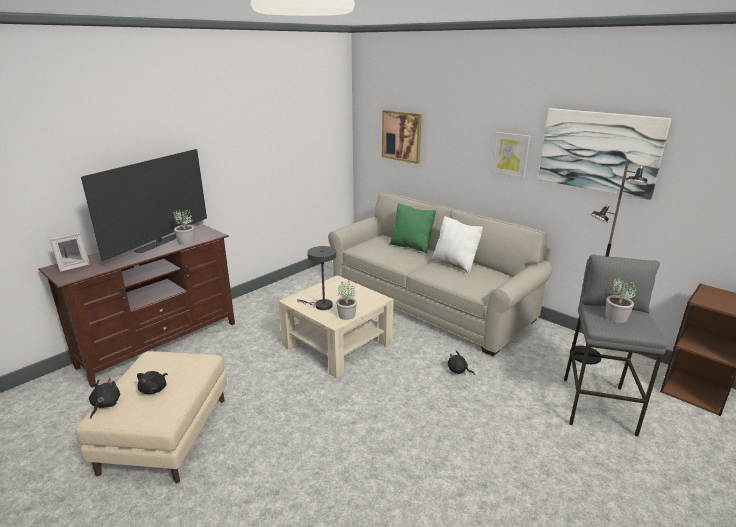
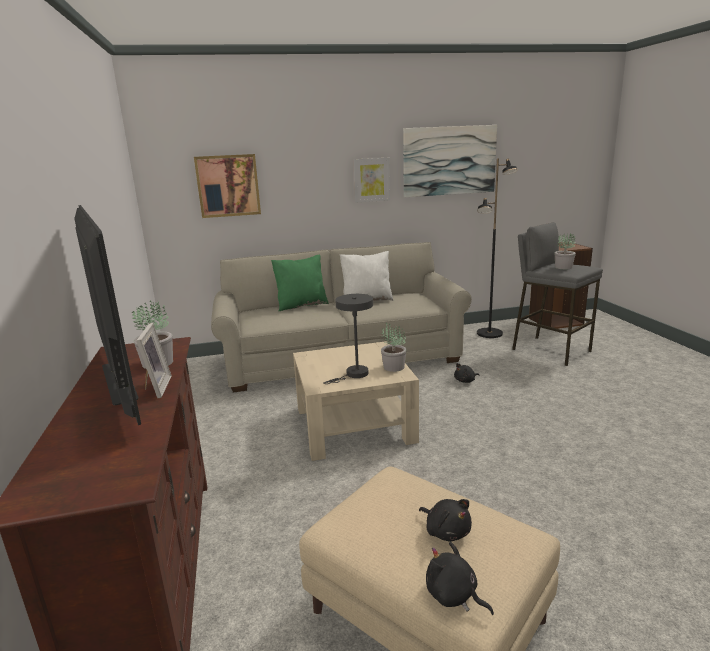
camera: 55 degrees left, 5 degrees down
picture frame [50,233,90,272] -> picture frame moved to [136,323,172,398]

